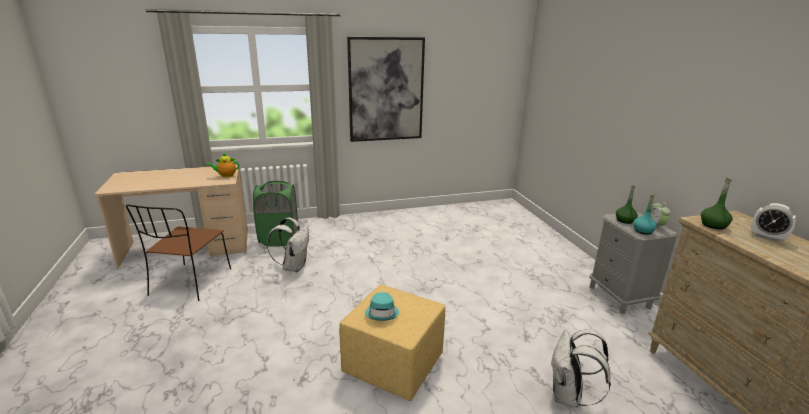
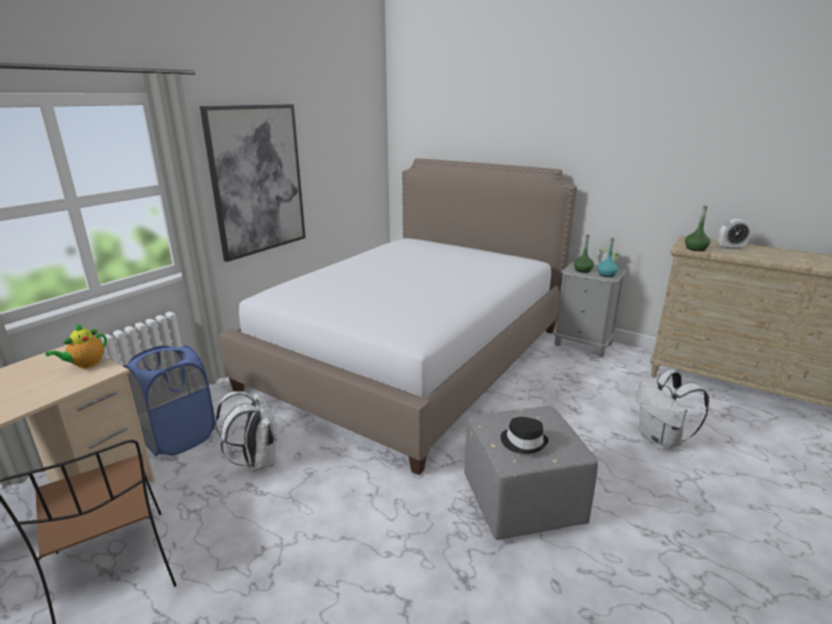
camera: 40 degrees left, 0 degrees up
green laundry basket [253,181,298,247] -> blue laundry basket [123,345,215,456]
yellow ottoman [339,285,445,401] -> grey ottoman [464,406,598,540]
turquoise hat [365,292,399,321] -> black hat [500,417,549,454]
none -> bed [219,158,577,475]

